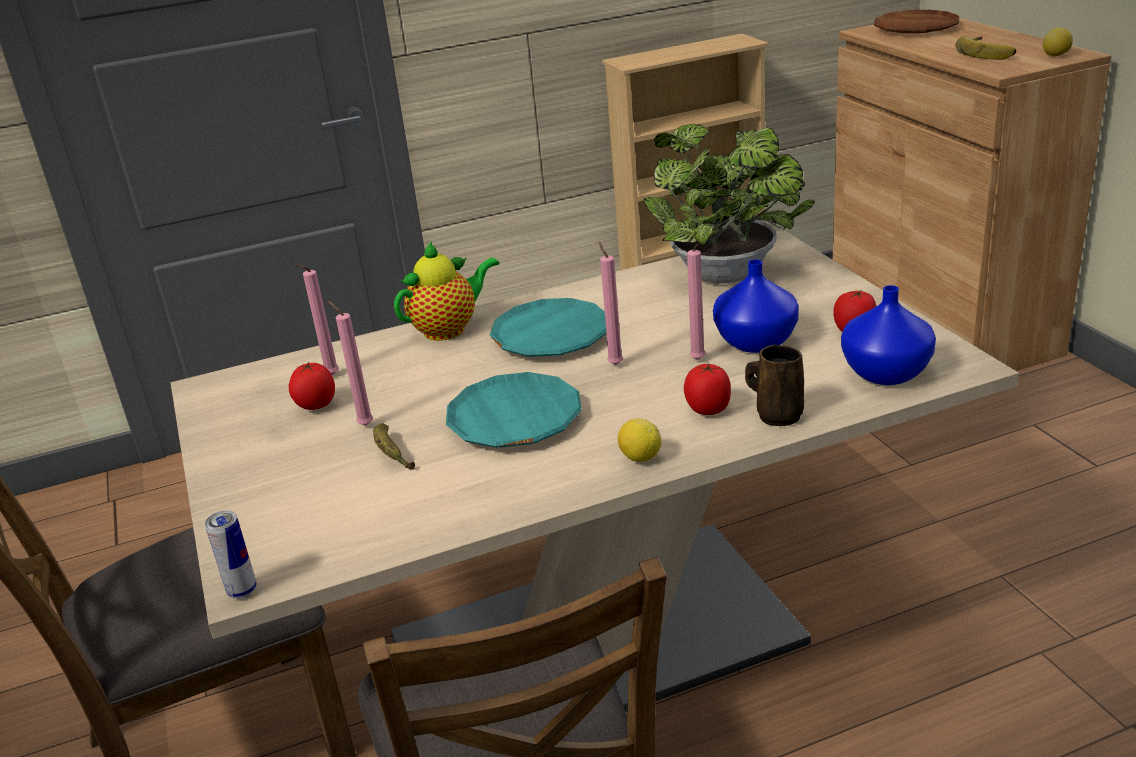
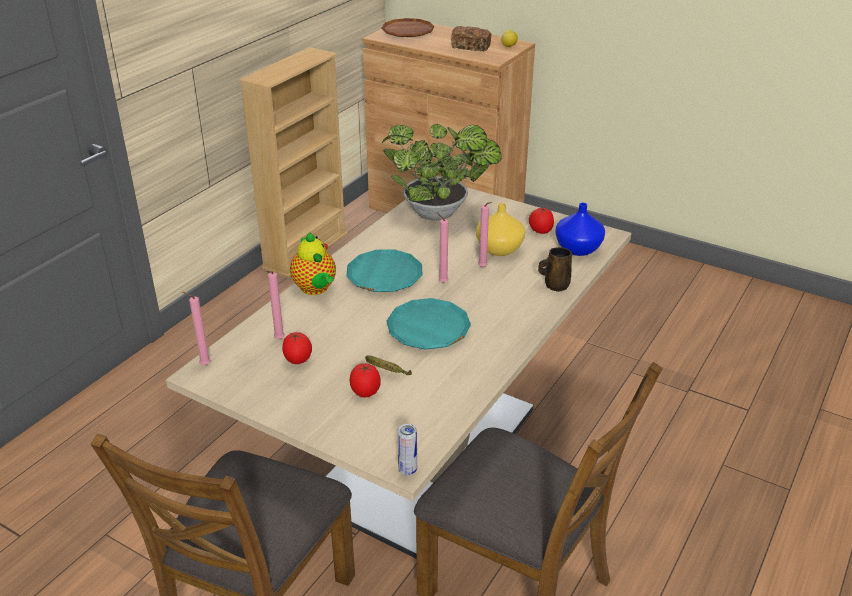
camera: 40 degrees left, 5 degrees up
pink candle [328,301,373,426] -> pink candle moved to [183,292,211,365]
teapot [394,241,499,341] -> teapot turned 135 degrees clockwise [290,233,336,295]
lemon [618,418,661,462] -> none
tomato [684,364,731,415] -> tomato moved to [350,363,381,397]
blue vase [713,259,799,353] -> yellow vase [476,203,525,256]
banana [955,36,1016,60] -> bread [451,26,491,51]

